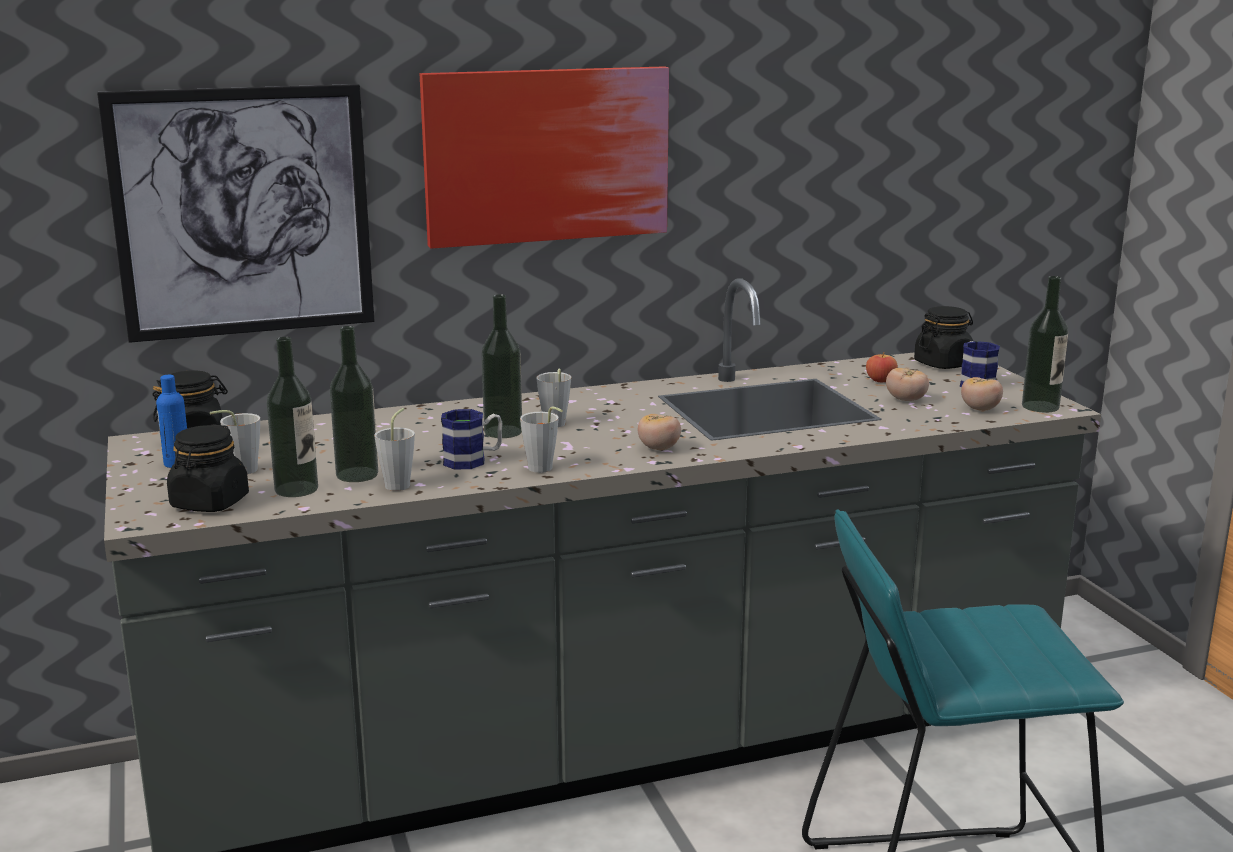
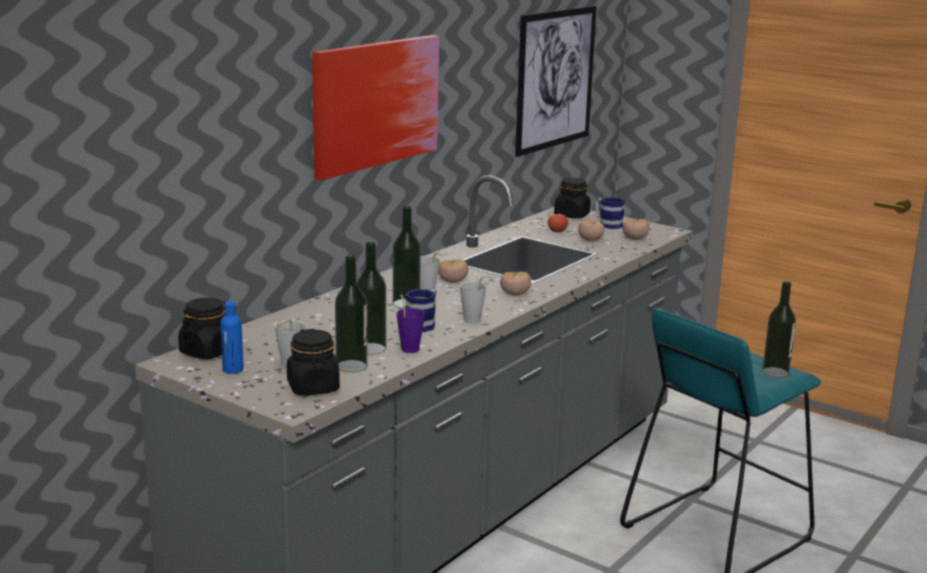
camera: 35 degrees left, 0 degrees up
picture [97,84,374,343] -> picture moved to [515,6,597,157]
grey cup [374,408,415,491] -> purple cup [397,294,425,353]
bottle [1022,276,1068,413] -> bottle moved to [762,281,796,378]
none -> tomato [438,259,468,283]

